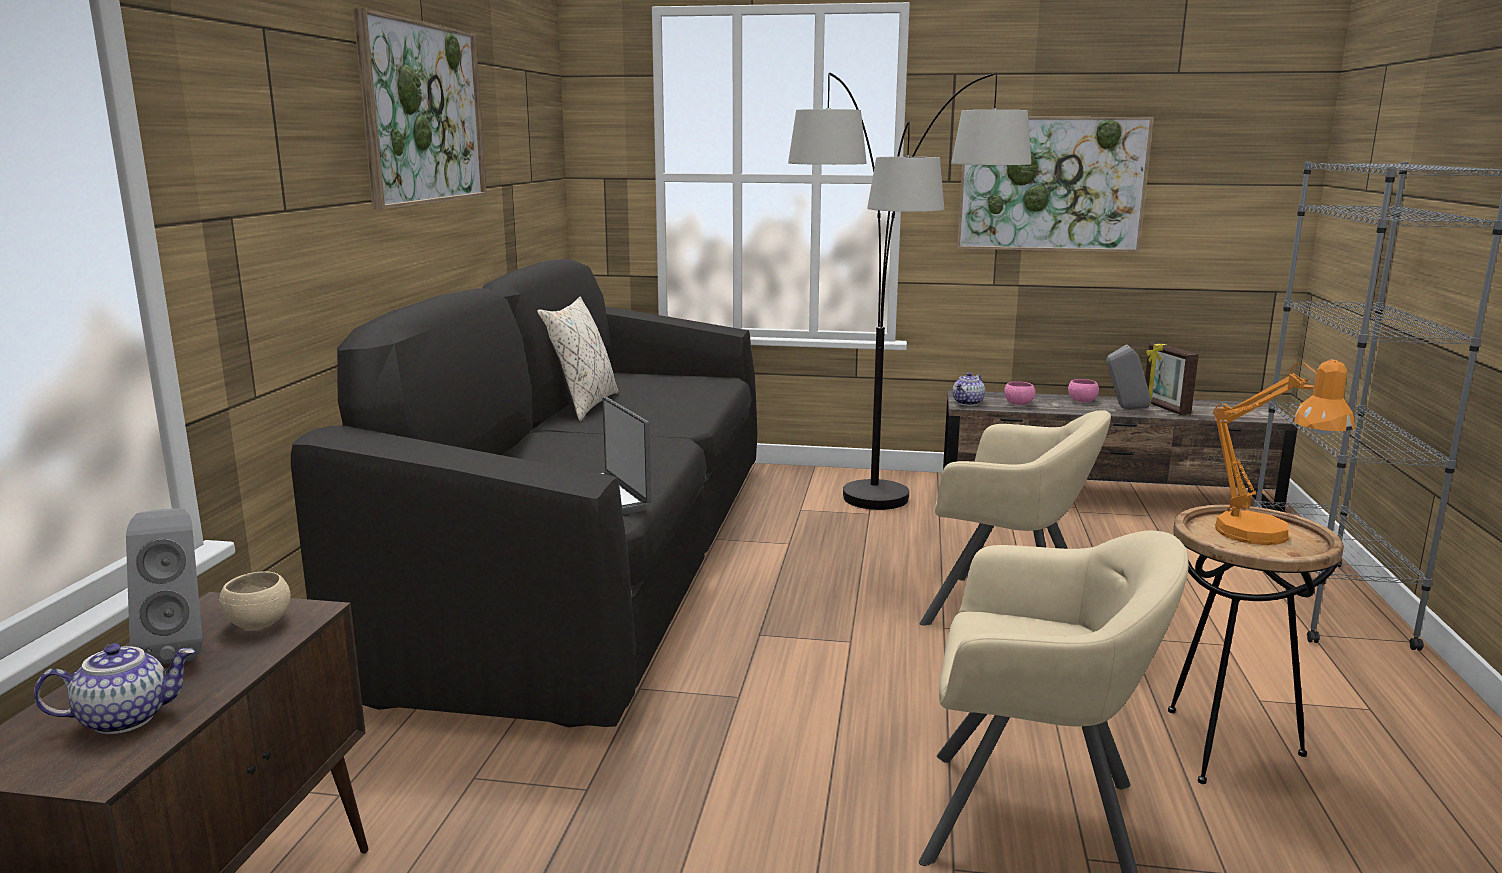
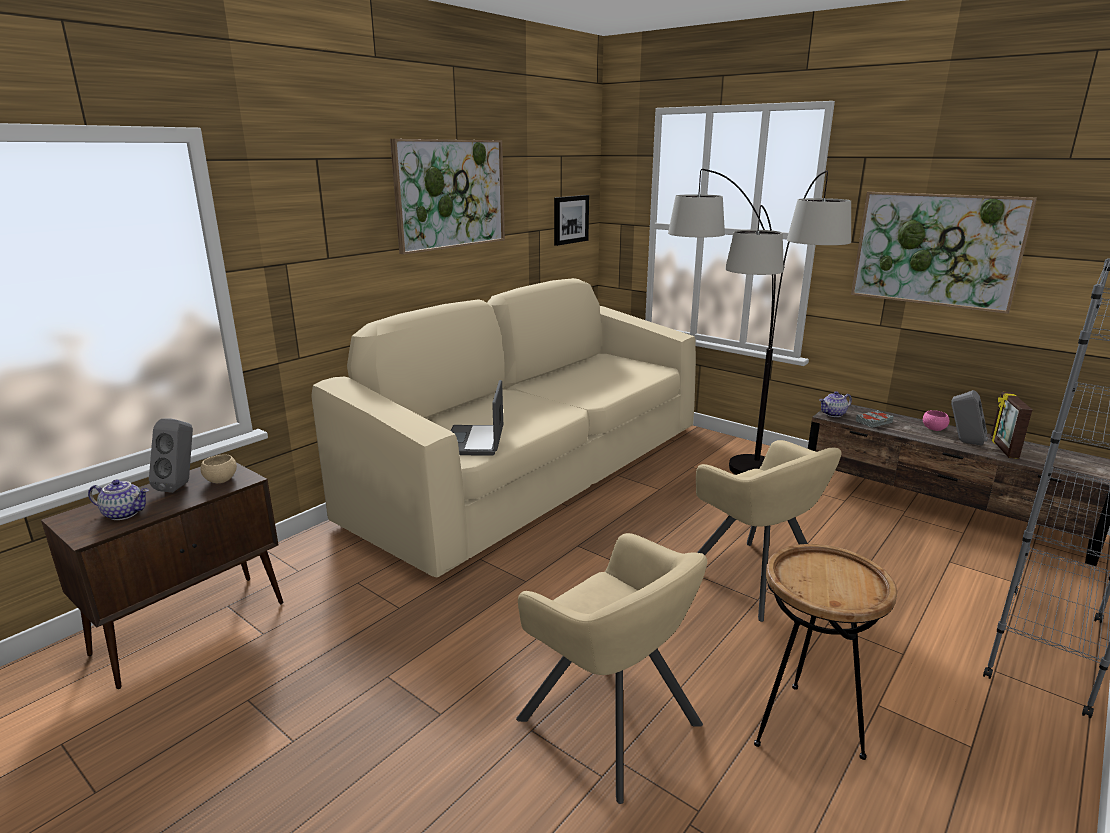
camera: 30 degrees right, 5 degrees up
black sofa [291,259,758,727] -> beige sofa [311,278,696,578]
beige pillow [537,297,619,422] -> none
pink bowl [1004,381,1035,405] -> grey book [856,410,894,428]
orange table lamp [1213,359,1355,545] -> none
none -> picture [554,195,589,246]

